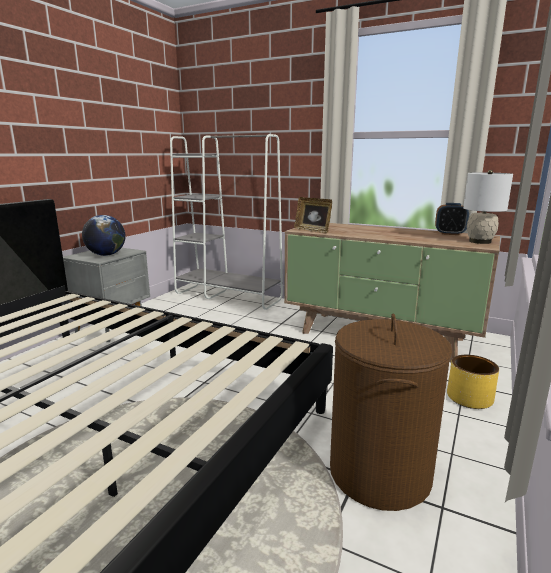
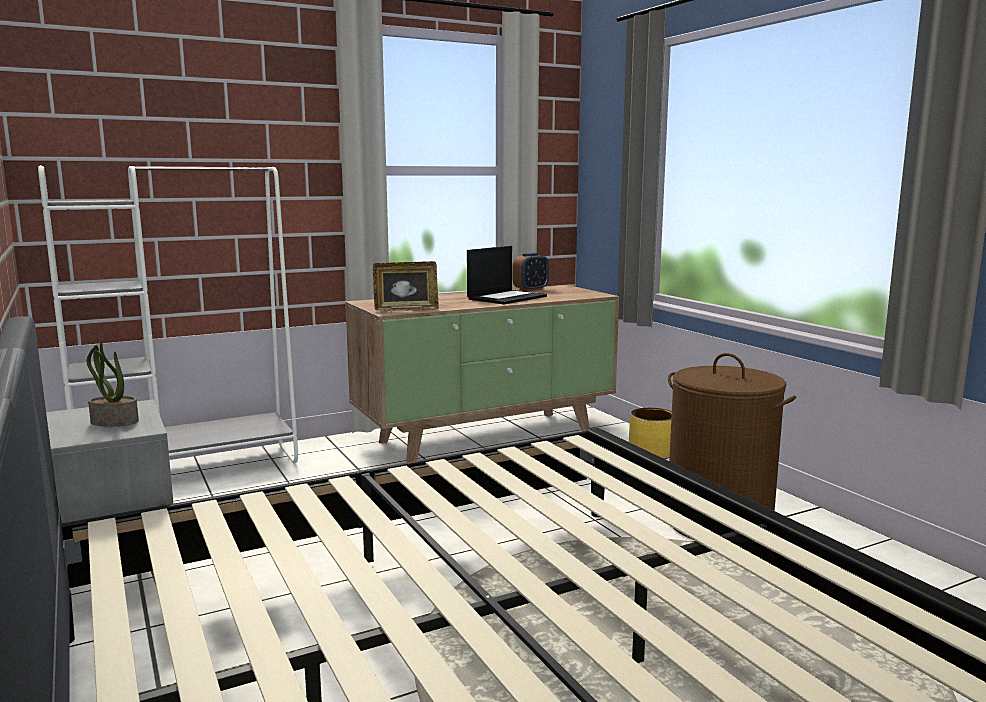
camera: 55 degrees left, 5 degrees down
globe [82,215,126,256] -> potted plant [87,338,139,427]
white table lamp [463,170,513,244] -> none
none -> laptop [467,246,547,304]

